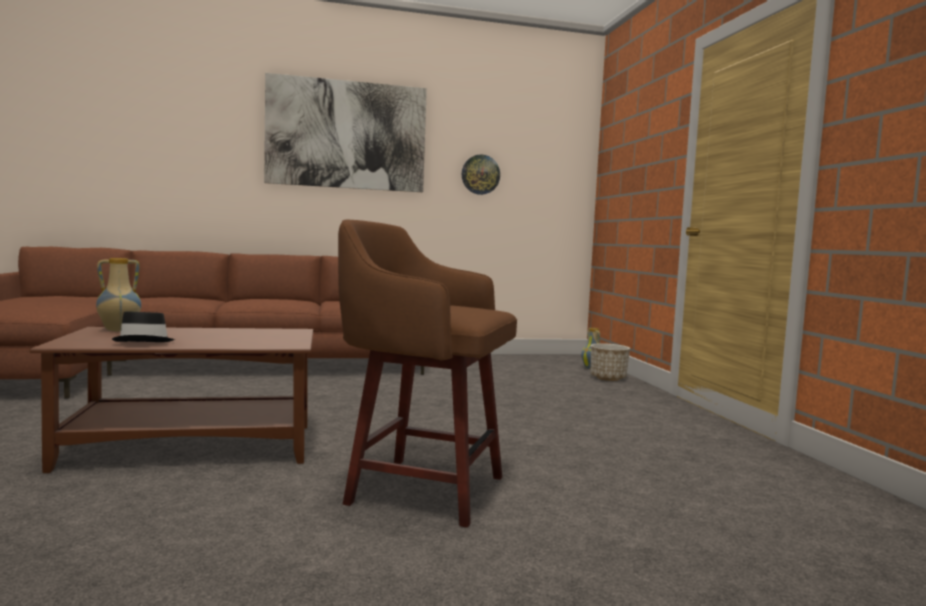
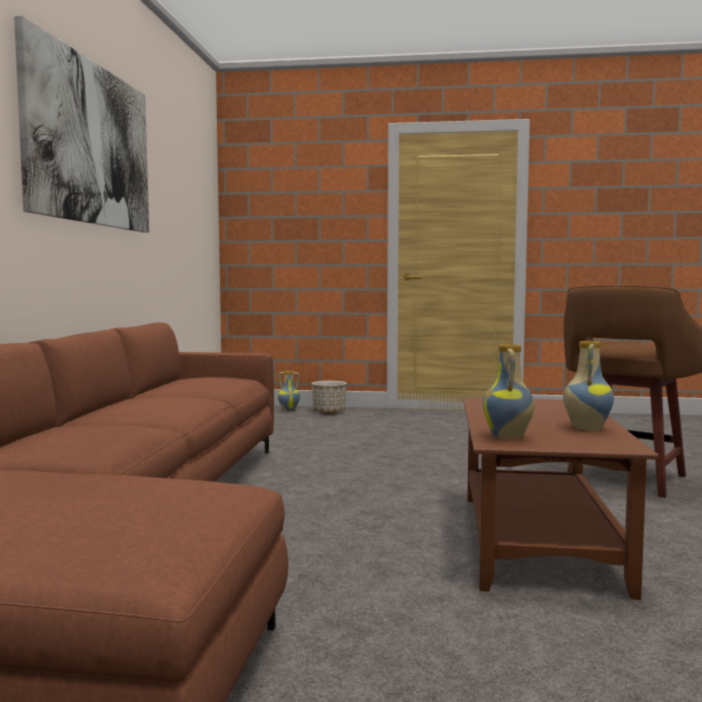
camera: 70 degrees left, 0 degrees up
black hat [112,312,175,342] -> vase [563,341,614,430]
wall clock [462,155,500,195] -> none

